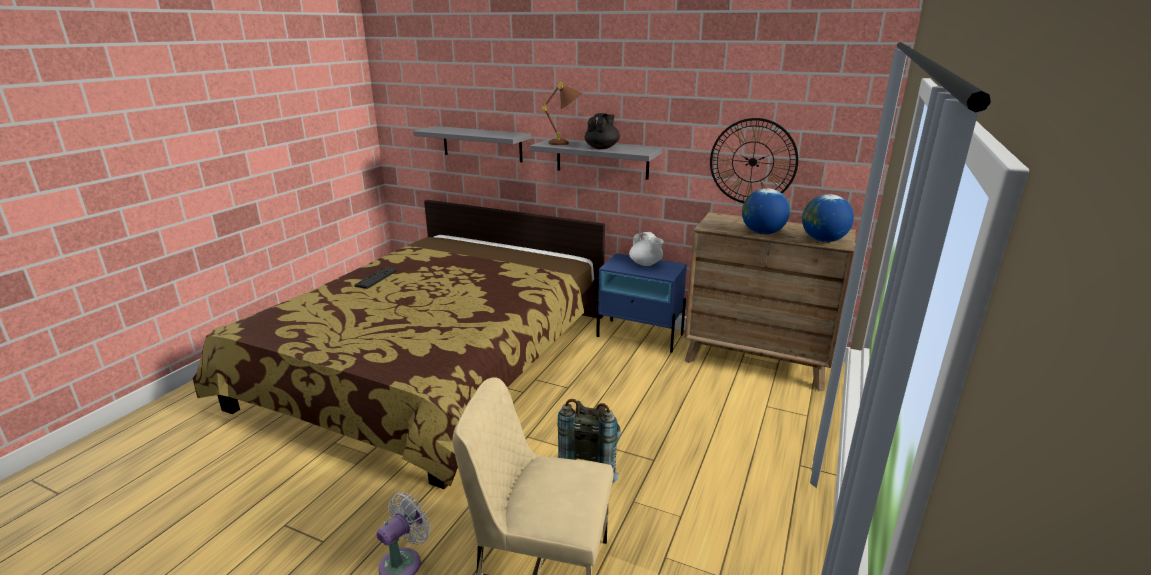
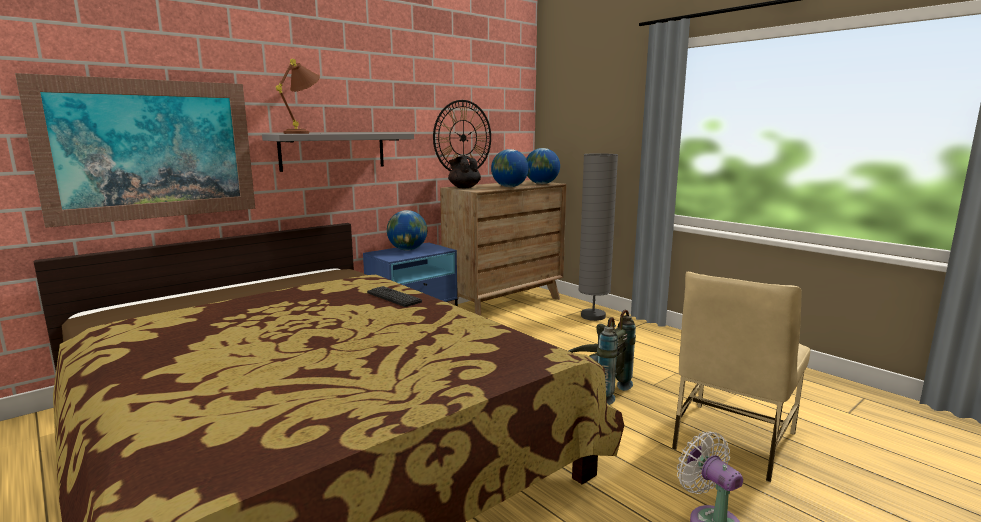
camera: 65 degrees left, 10 degrees down
keyboard [354,268,397,289] -> keyboard moved to [367,286,422,307]
grey shelf [413,126,531,162] -> picture [15,73,255,228]
black teapot [585,113,620,149] -> black teapot moved to [448,156,481,188]
white teapot [629,232,664,266] -> globe [387,210,427,251]
none -> grey floor lamp [578,153,618,321]

